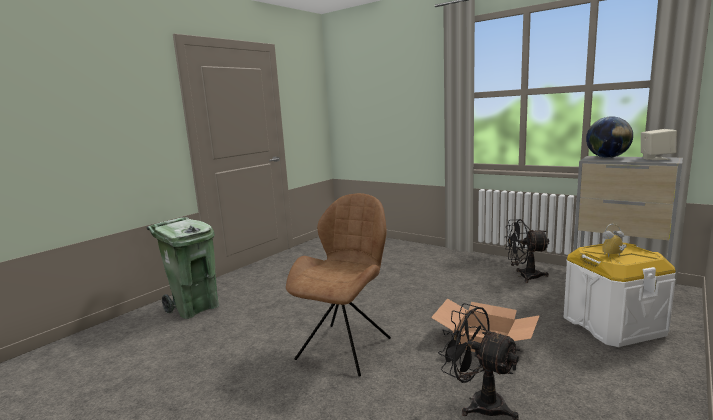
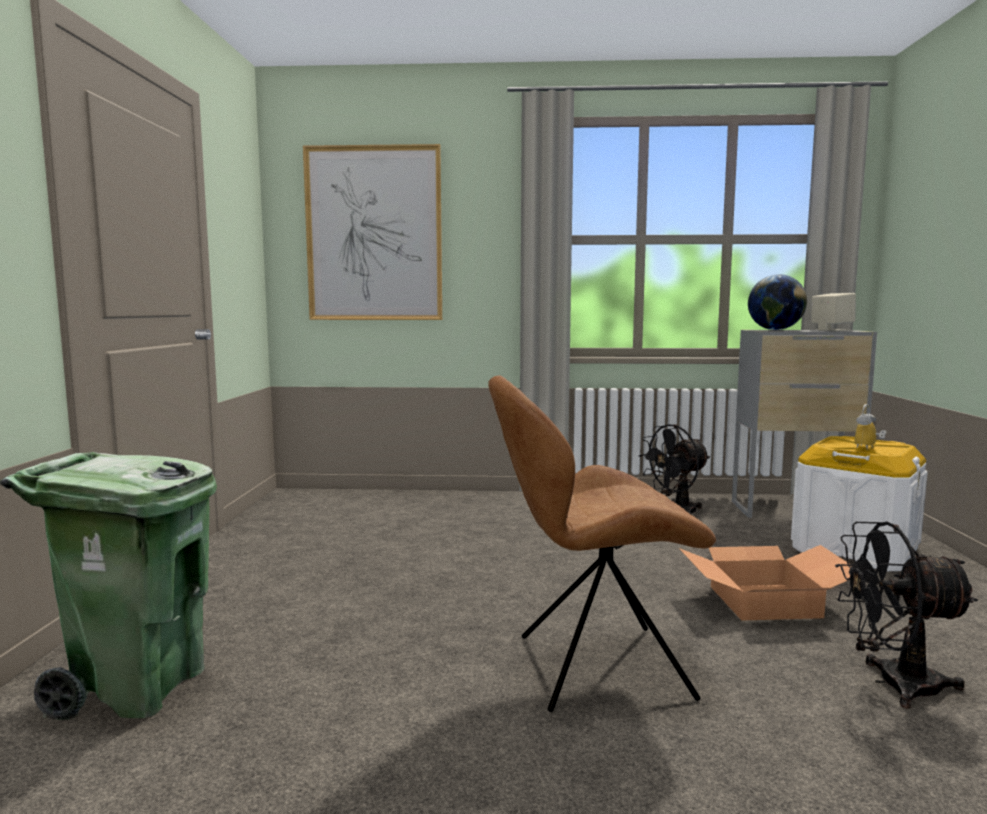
camera: 35 degrees left, 5 degrees down
brown chair [286,193,391,377] -> brown chair turned 90 degrees counterclockwise [488,375,716,712]
none -> picture [303,144,442,320]

